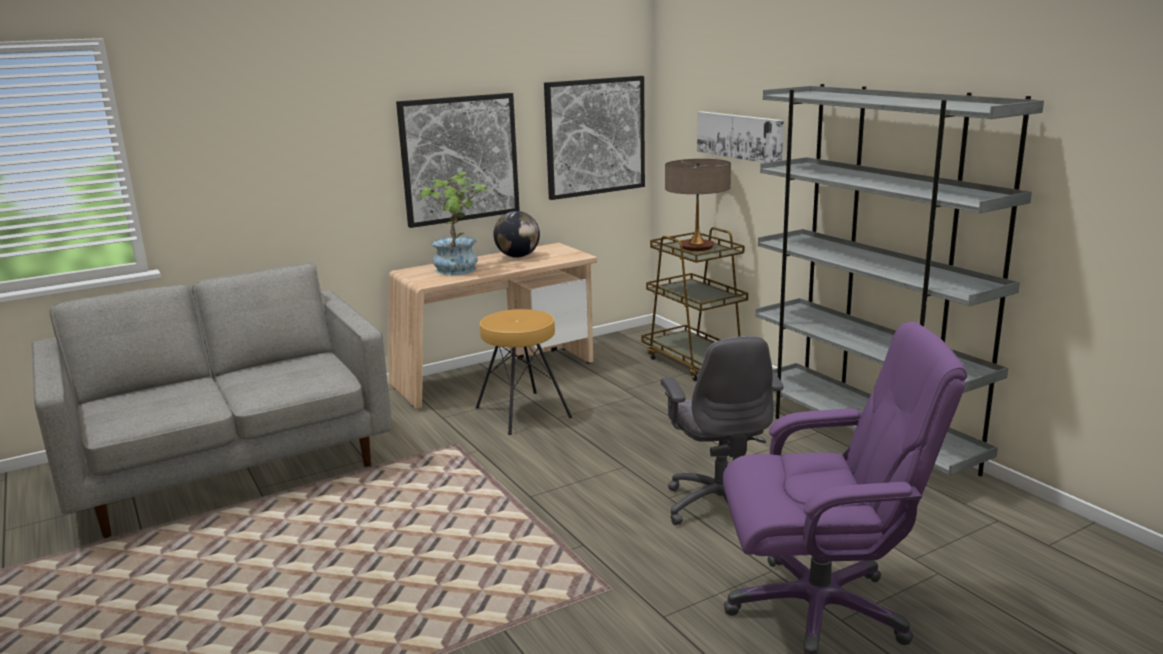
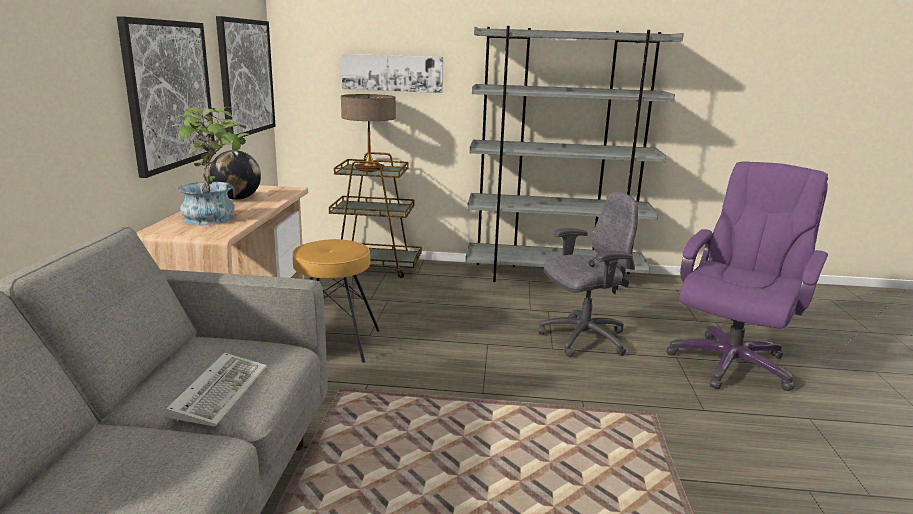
camera: 55 degrees left, 0 degrees up
grey office chair [660,336,784,525] -> grey office chair turned 45 degrees counterclockwise [538,192,638,357]
none -> keyboard [166,353,267,427]

